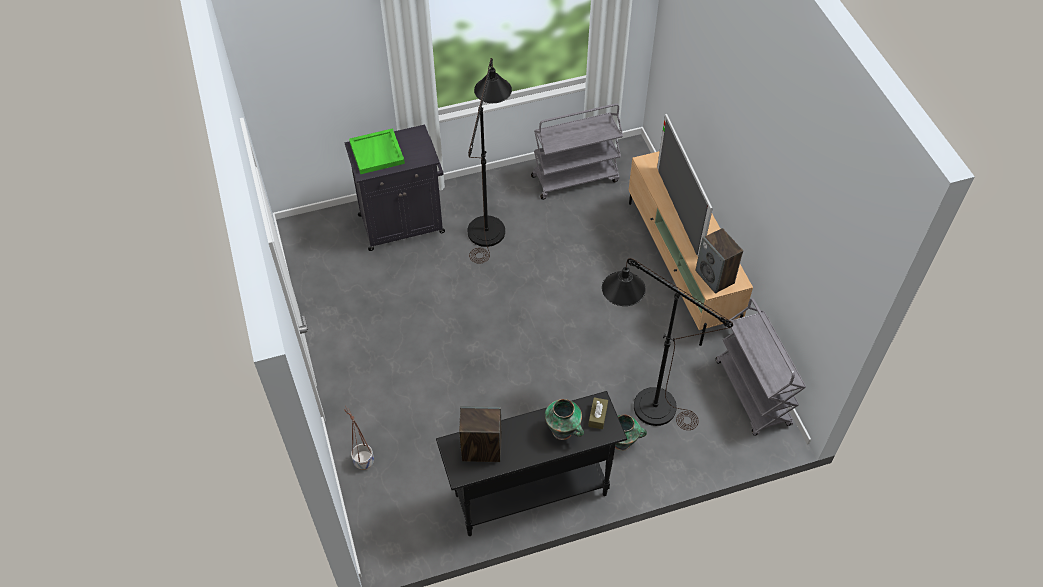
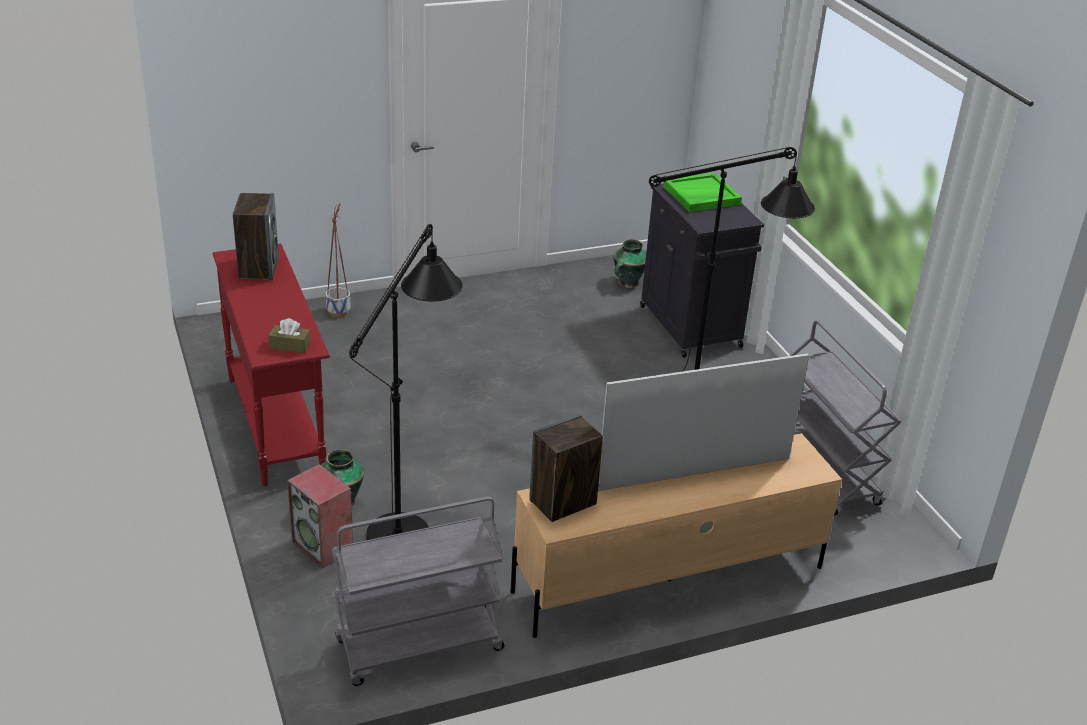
camera: 85 degrees right, 20 degrees down
black console table [436,391,627,536] -> red console table [212,243,330,486]
vase [545,399,584,440] -> vase moved to [613,239,646,288]
none -> speaker [287,464,353,568]

